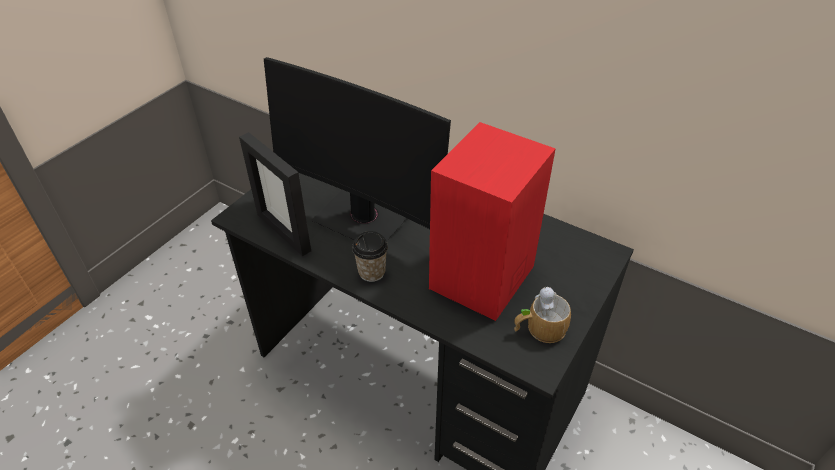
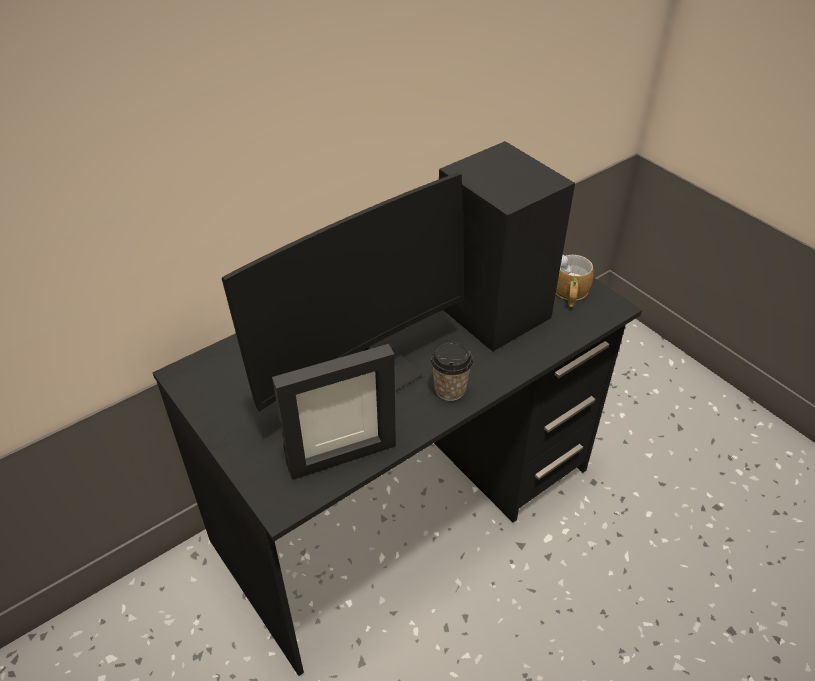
camera: 70 degrees left, 0 degrees up
red speaker [429,122,556,321] -> black speaker [439,141,575,352]

